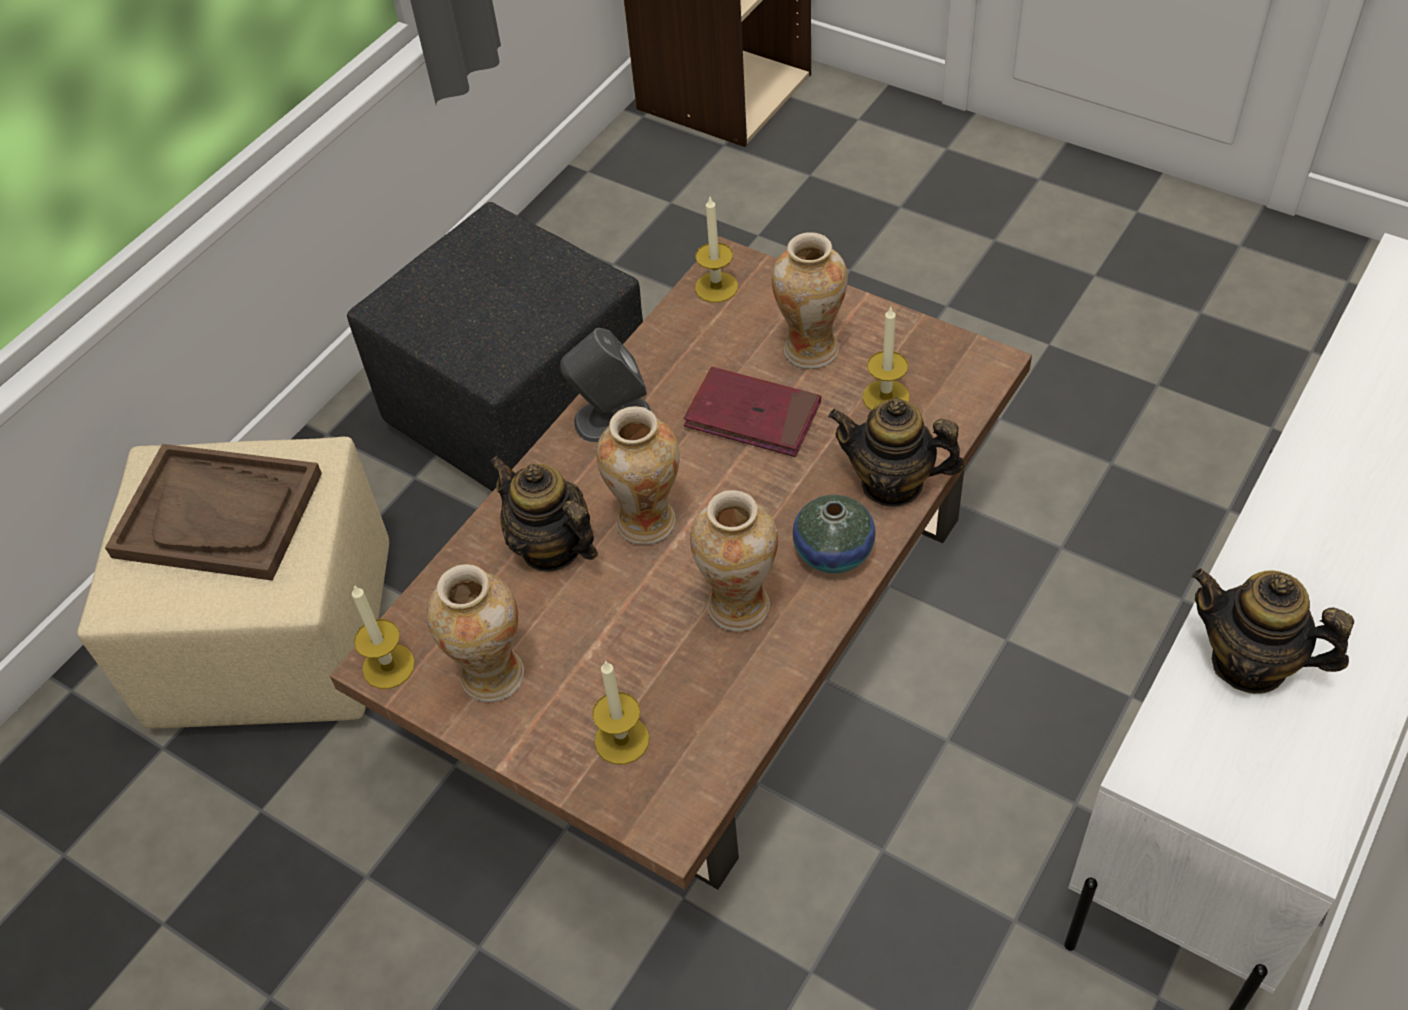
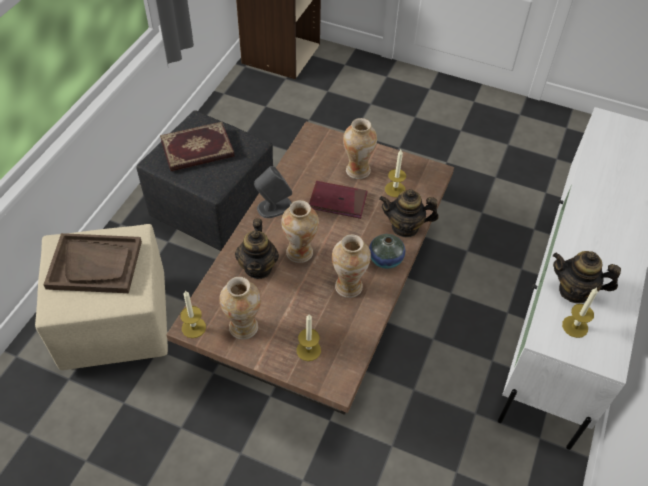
camera: 15 degrees left, 0 degrees up
teapot [489,456,598,572] -> teapot turned 120 degrees counterclockwise [235,218,279,279]
candle [695,197,738,303] -> candle moved to [562,288,598,338]
none -> book [160,122,235,171]

